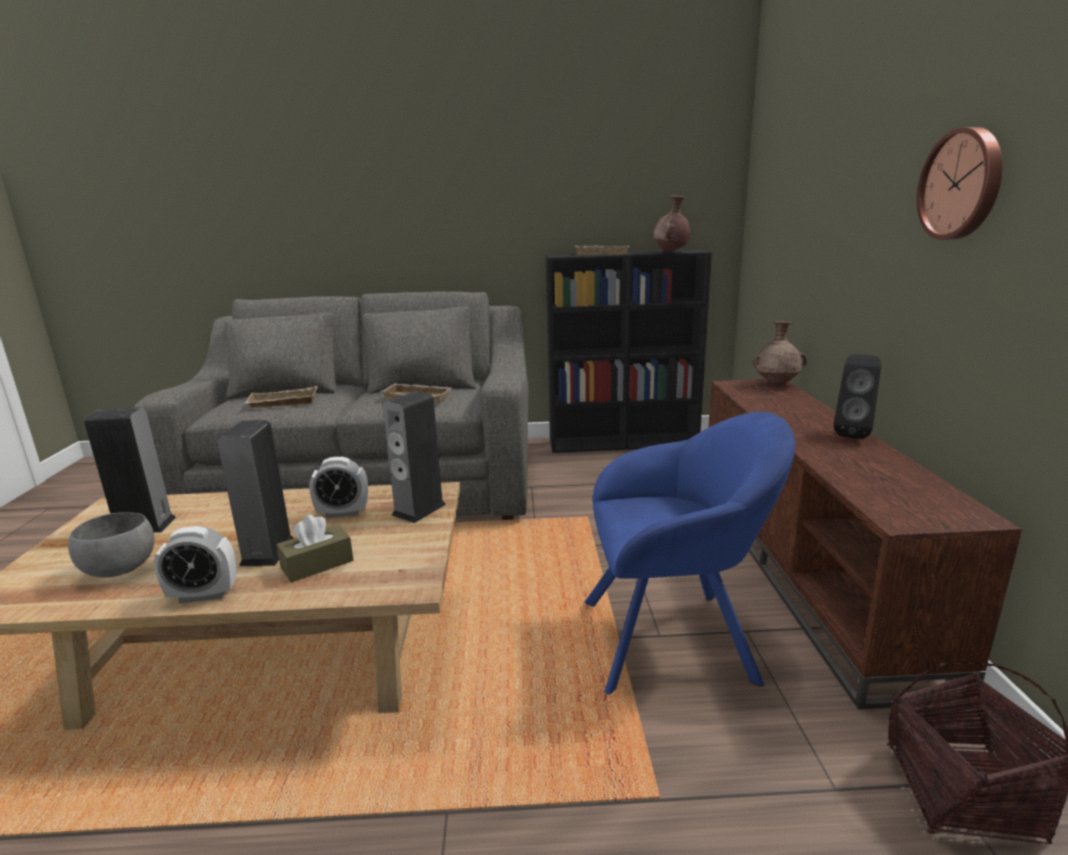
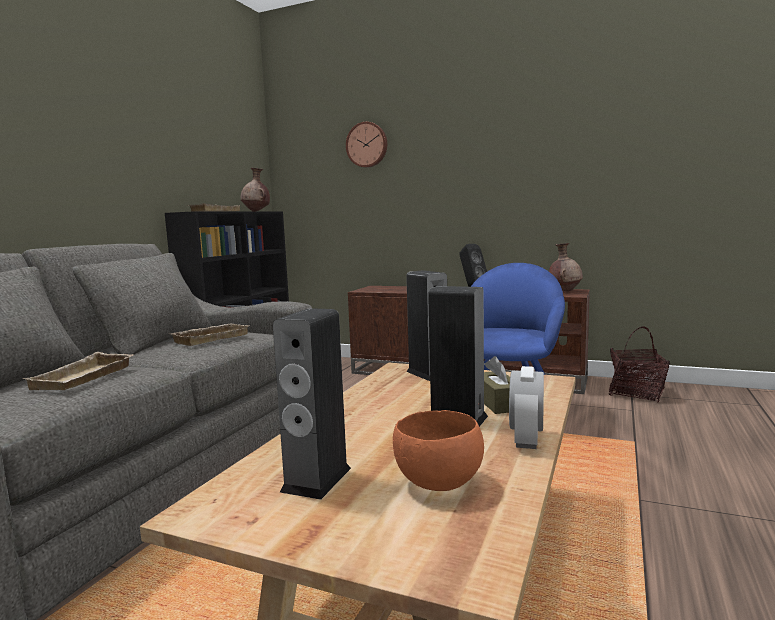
camera: 65 degrees left, 10 degrees down
grey bowl [68,512,155,577] -> orange bowl [393,410,484,491]
alarm clock [309,457,368,518] -> none
brown vase [752,321,807,386] -> brown vase moved to [549,243,583,291]
wall clock [917,127,1003,240] -> wall clock moved to [346,122,387,168]

